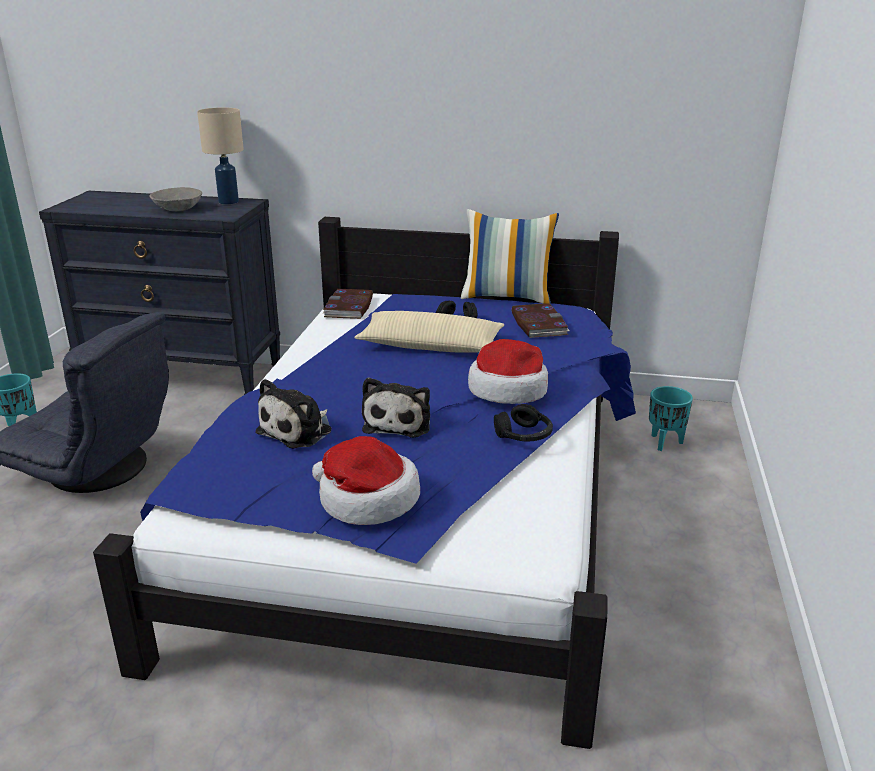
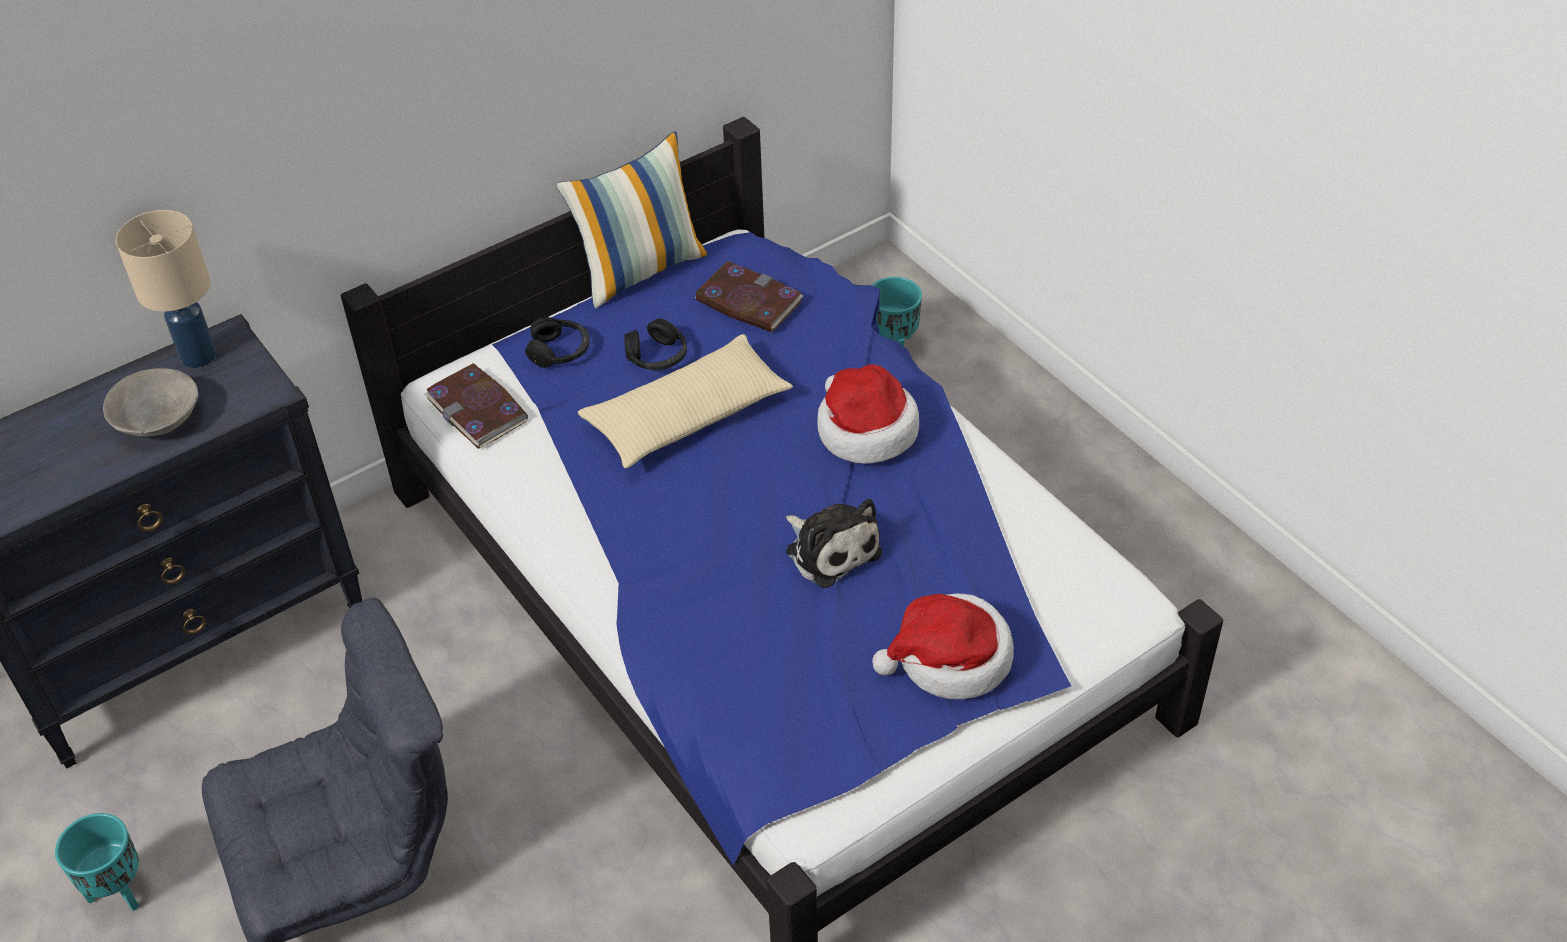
camera: 45 degrees left, 20 degrees up
plush toy [255,379,332,449] -> none
black headphones [494,404,553,442] -> black headphones moved to [525,317,590,368]

